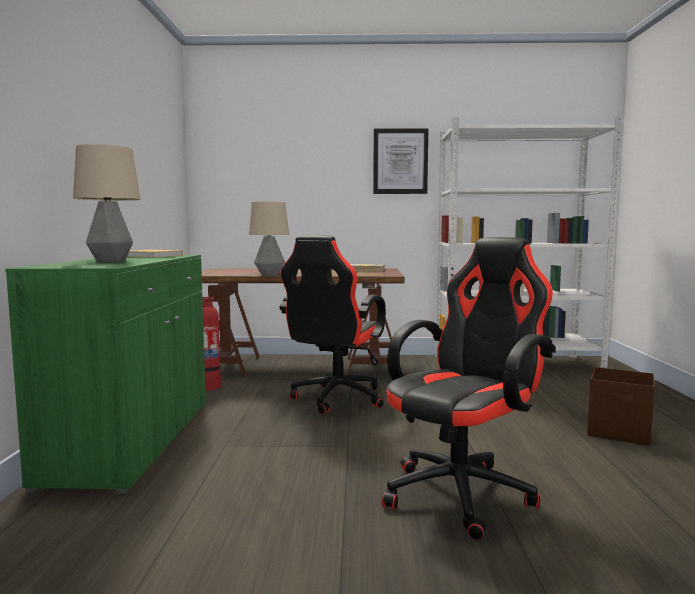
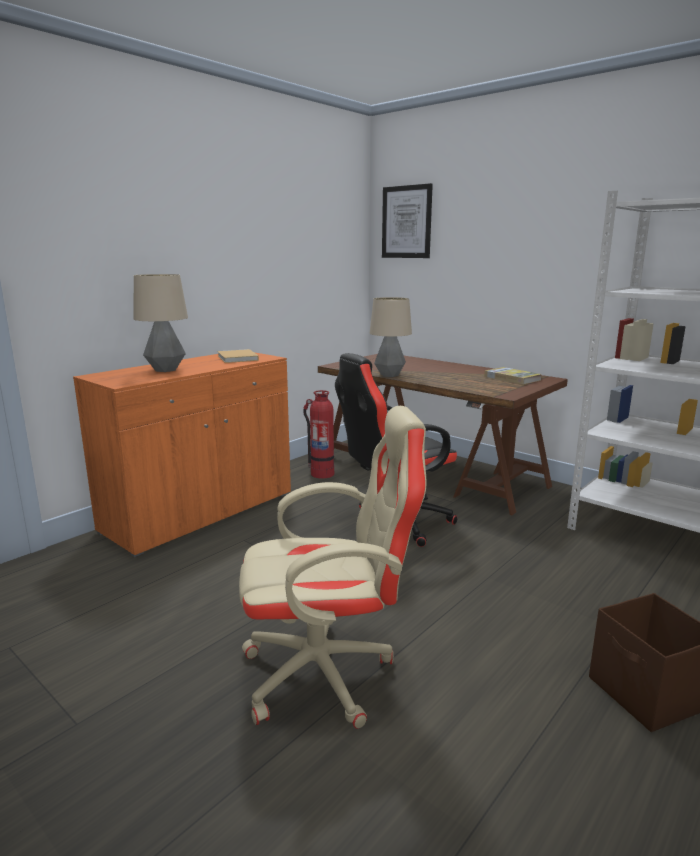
camera: 40 degrees right, 10 degrees up
green cabinet [5,255,206,493] -> orange cabinet [73,352,291,557]
picture [373,128,428,194] -> picture moved to [382,183,433,258]
black office chair [382,237,556,540] -> beige office chair [239,406,426,729]

